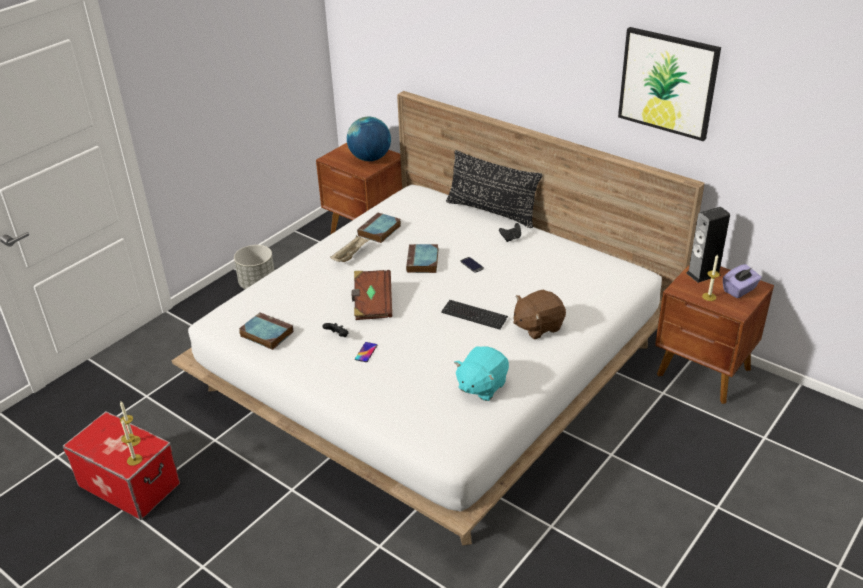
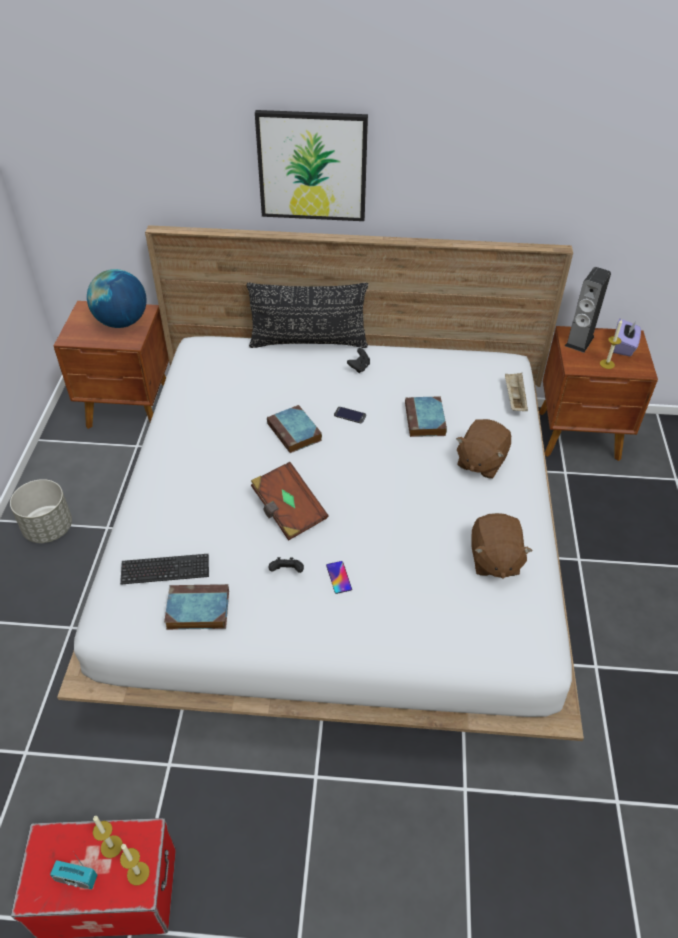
camera: 35 degrees left, 10 degrees up
beige tray [330,236,370,262] -> beige tray moved to [505,373,528,411]
book [357,212,401,243] -> book moved to [405,396,447,437]
keyboard [441,300,508,330] -> keyboard moved to [120,554,209,585]
turquoise plush toy [454,346,509,401] -> brown plush toy [472,513,533,579]
picture [618,27,721,141] -> picture moved to [255,110,368,221]
none -> radio [50,853,97,890]

